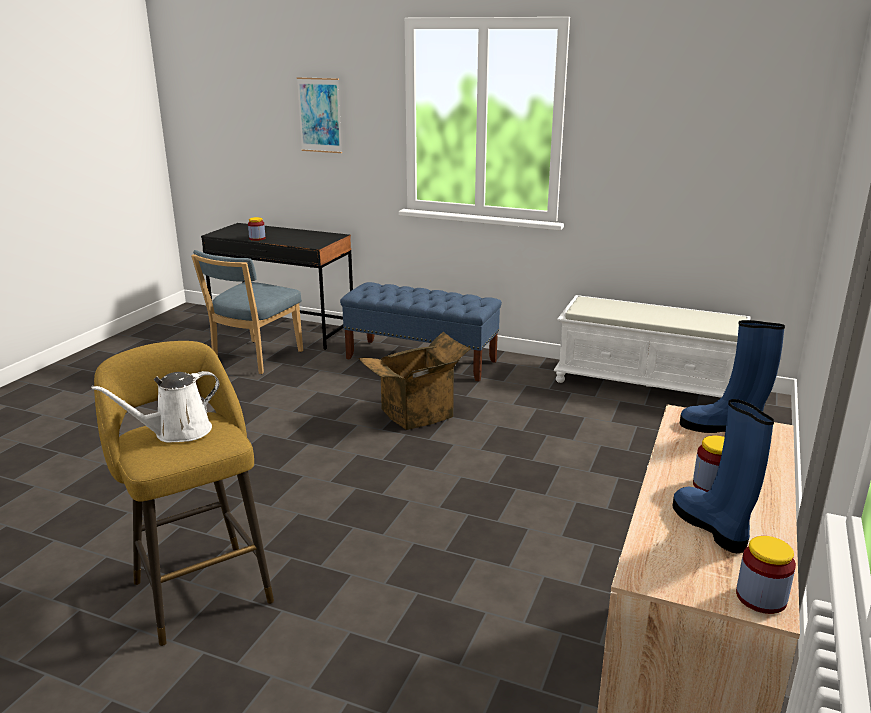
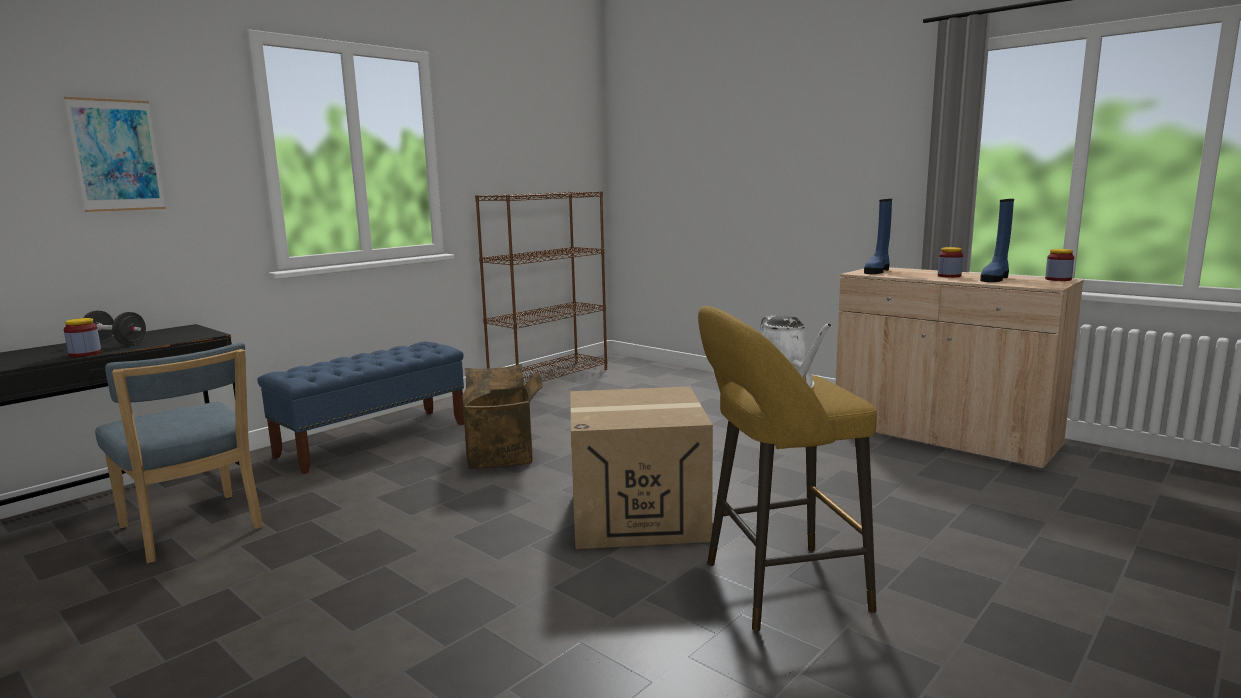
camera: 70 degrees left, 10 degrees down
white bench [554,295,751,398] -> brown bookcase [475,191,607,387]
blue boot [673,399,774,553] -> blue boot turned 45 degrees counterclockwise [980,199,1014,282]
none -> black dumbbell [83,311,146,345]
none -> cardboard box [570,386,713,549]

